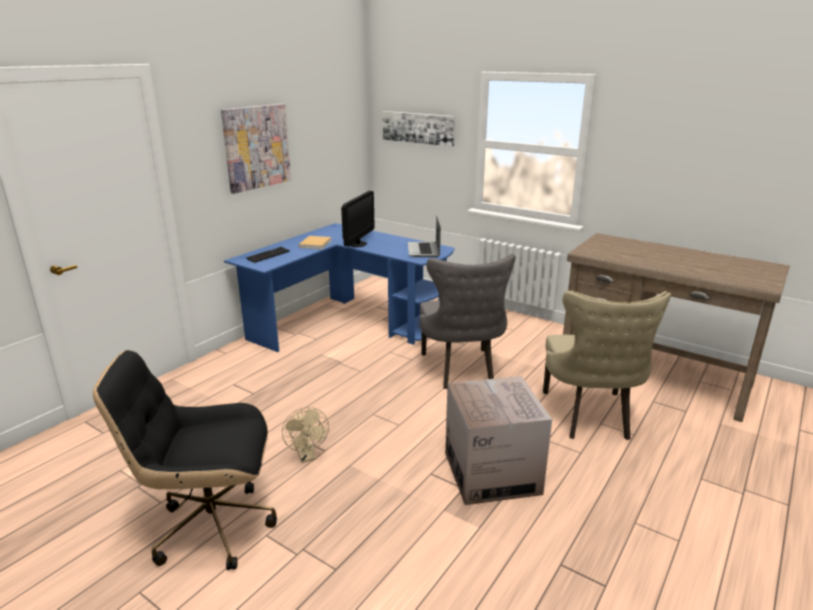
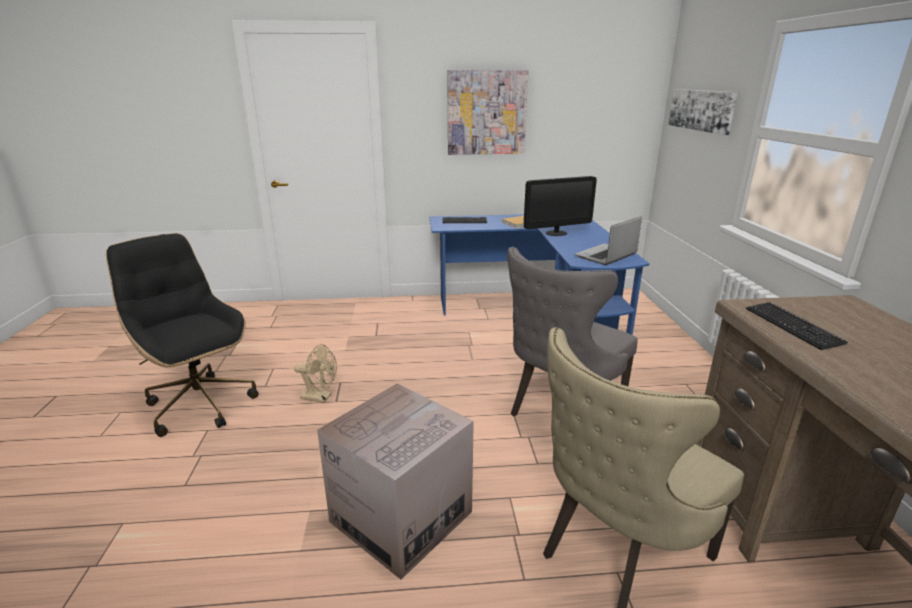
camera: 50 degrees right, 0 degrees up
beige fan [282,407,329,463] -> beige fan turned 105 degrees counterclockwise [294,344,337,403]
none -> keyboard [746,302,848,350]

